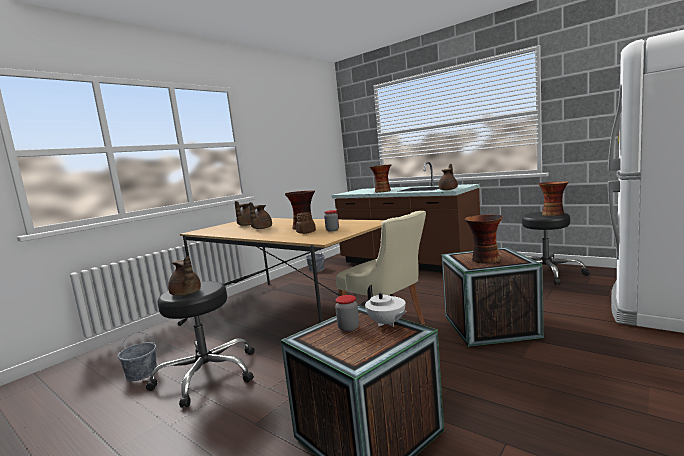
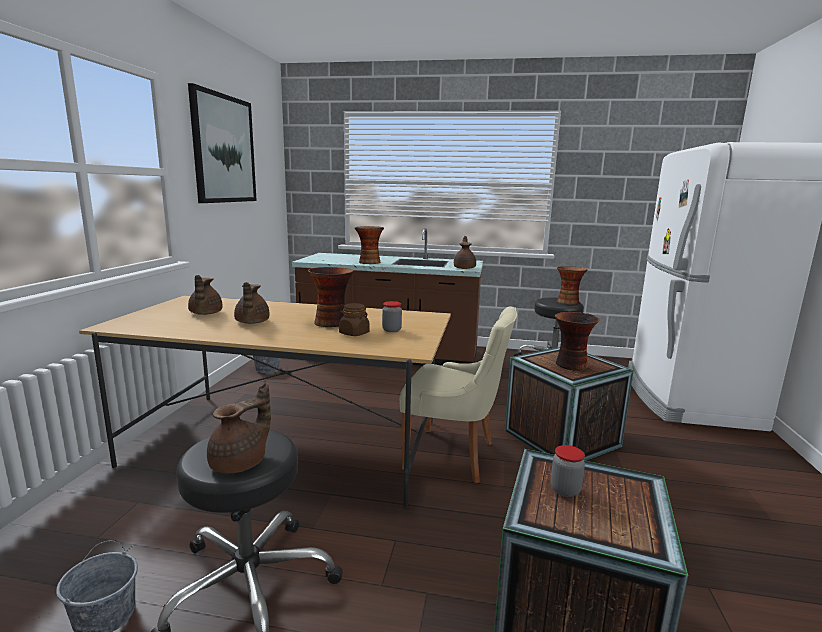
camera: 30 degrees left, 5 degrees up
brown teapot [168,256,201,296] -> brown teapot turned 75 degrees counterclockwise [207,383,271,473]
white teapot [365,285,407,327] -> none
none -> picture [188,83,257,203]

